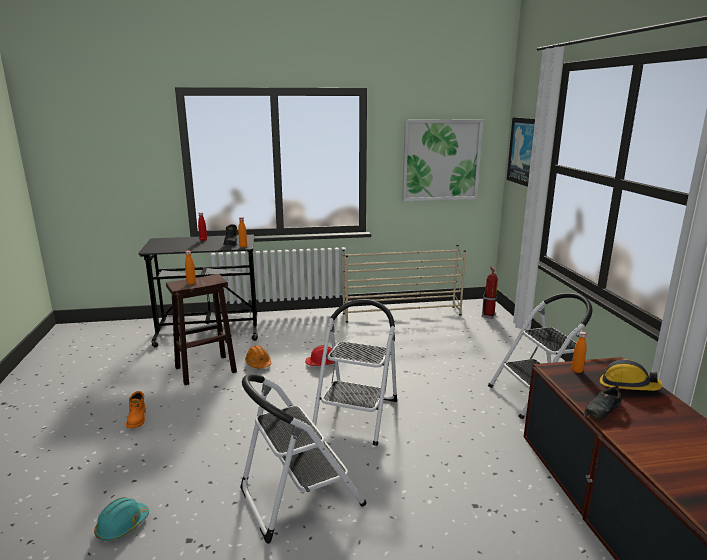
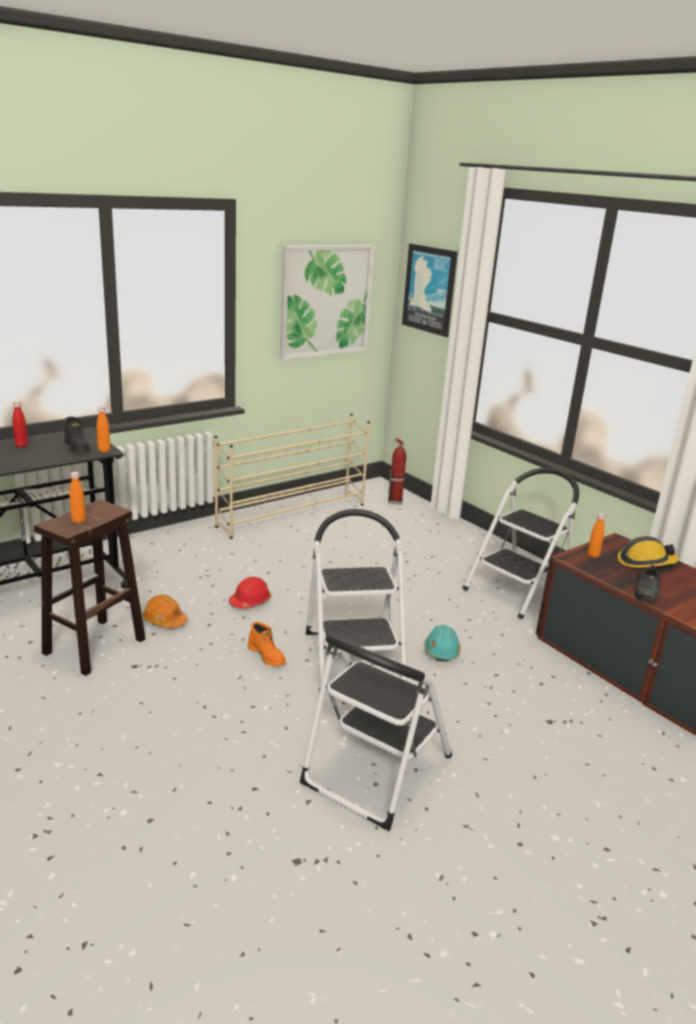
camera: 30 degrees left, 5 degrees up
turquoise hard hat [94,497,149,542] -> turquoise hard hat moved to [424,625,461,662]
orange boot [126,391,146,428] -> orange boot moved to [248,622,286,666]

